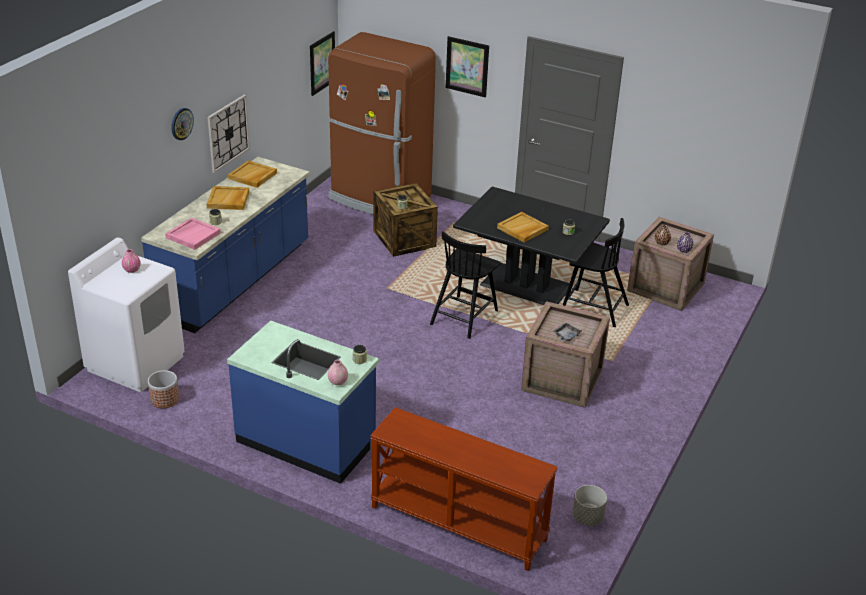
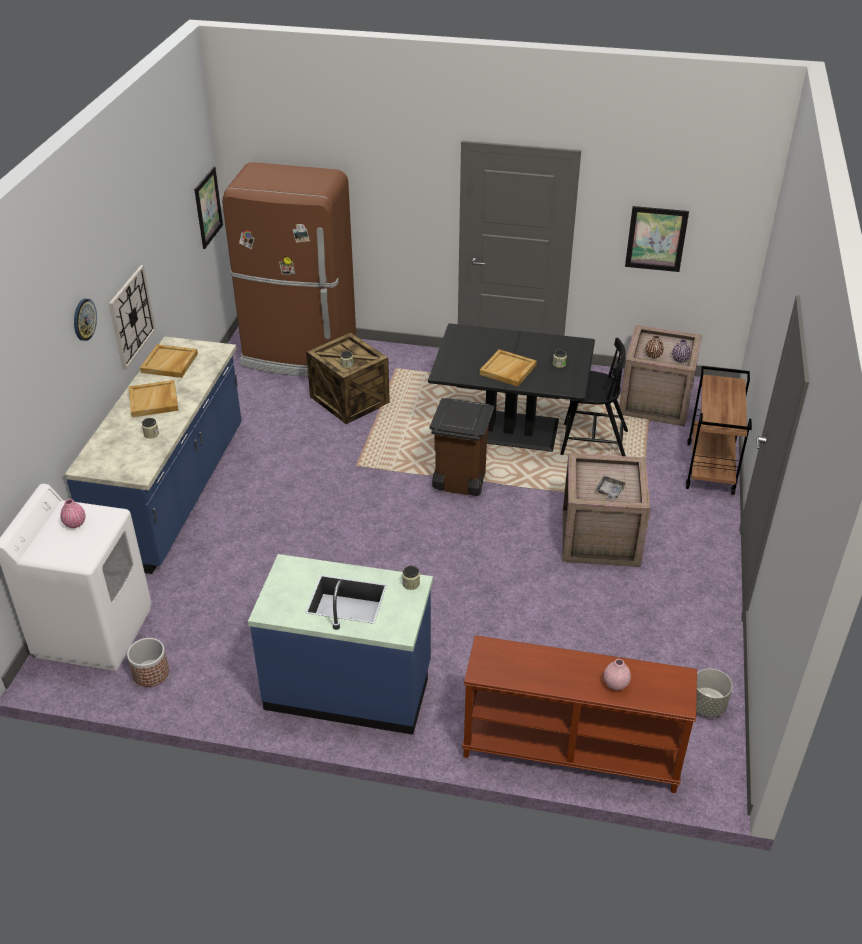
camera: 15 degrees left, 5 degrees up
pink tray [165,218,221,250] -> none
pink vase [328,360,348,385] -> pink vase moved to [604,659,631,690]
black chair [430,231,501,339] -> brown trash can [430,398,494,496]
picture [446,36,489,98] -> picture moved to [625,206,689,272]
none -> brown cart [686,366,752,495]

